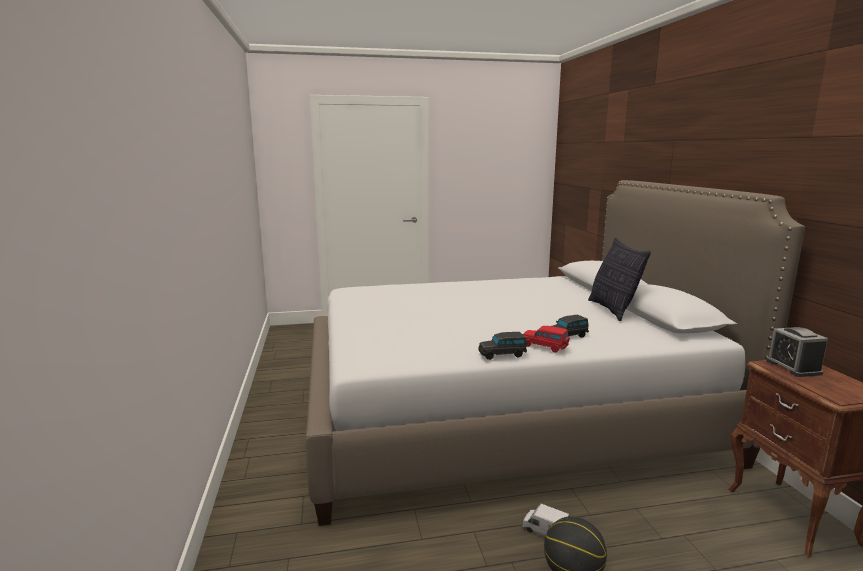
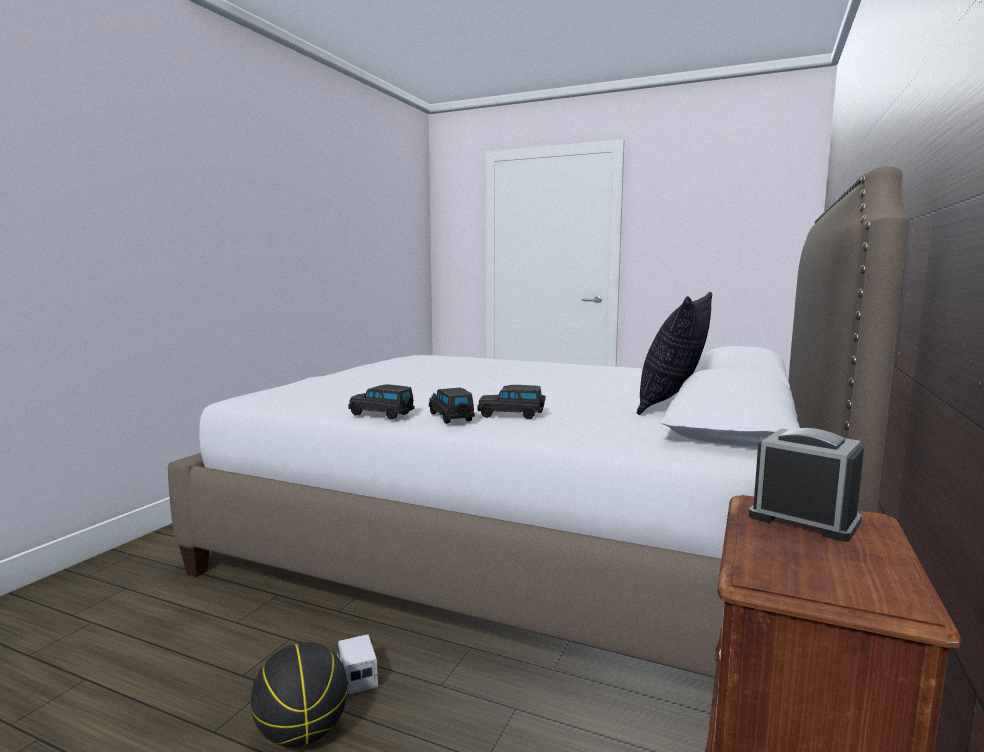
camera: 35 degrees right, 5 degrees down
red toy car [523,326,570,352] -> black toy car [429,388,475,424]
alarm clock [766,327,828,377] -> alarm clock turned 105 degrees clockwise [748,428,864,542]

